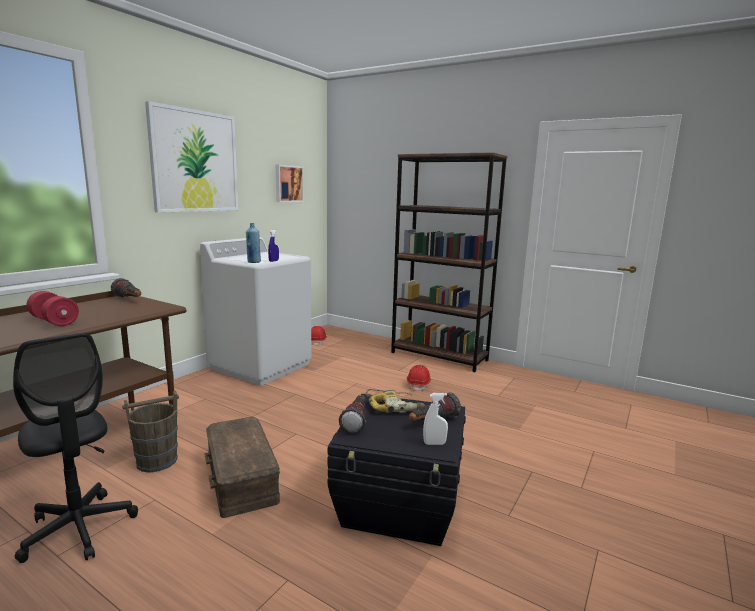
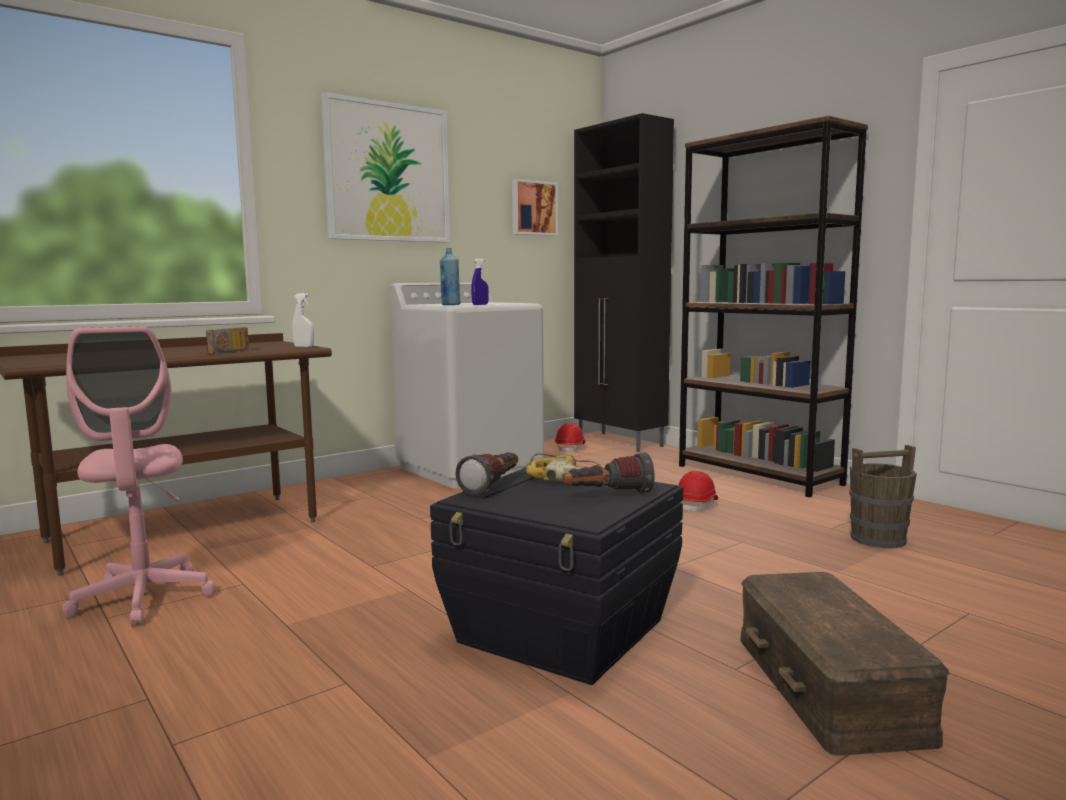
camera: 20 degrees right, 5 degrees down
black office chair [13,332,138,563] -> pink office chair [63,326,216,626]
red dumbbell [26,291,79,326] -> none
flashlight [111,278,141,297] -> none
brown bucket [122,391,179,472] -> brown bucket moved to [849,445,917,548]
brown storage box [204,417,280,518] -> brown storage box moved to [740,572,950,755]
white spray bottle [423,393,448,445] -> white spray bottle moved to [292,293,314,347]
none -> radio [206,327,249,354]
none -> black cabinet [574,113,674,452]

